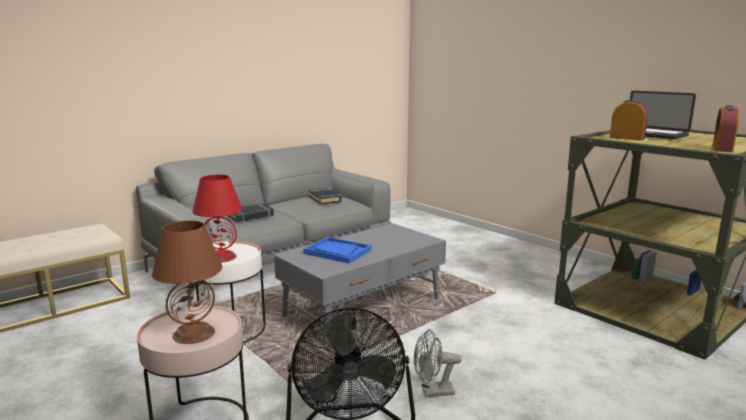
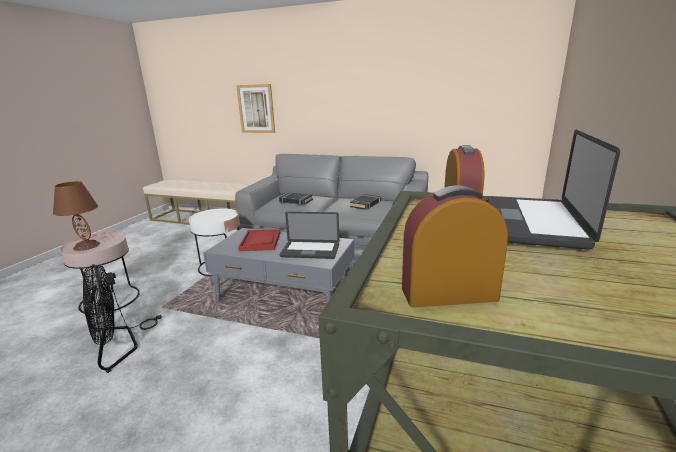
camera: 60 degrees right, 5 degrees up
red table lamp [192,175,242,263] -> none
blue tray [303,237,372,263] -> red tray [238,229,280,251]
grey fan [414,329,461,397] -> none
none -> picture [236,84,275,133]
none -> laptop [280,212,339,259]

